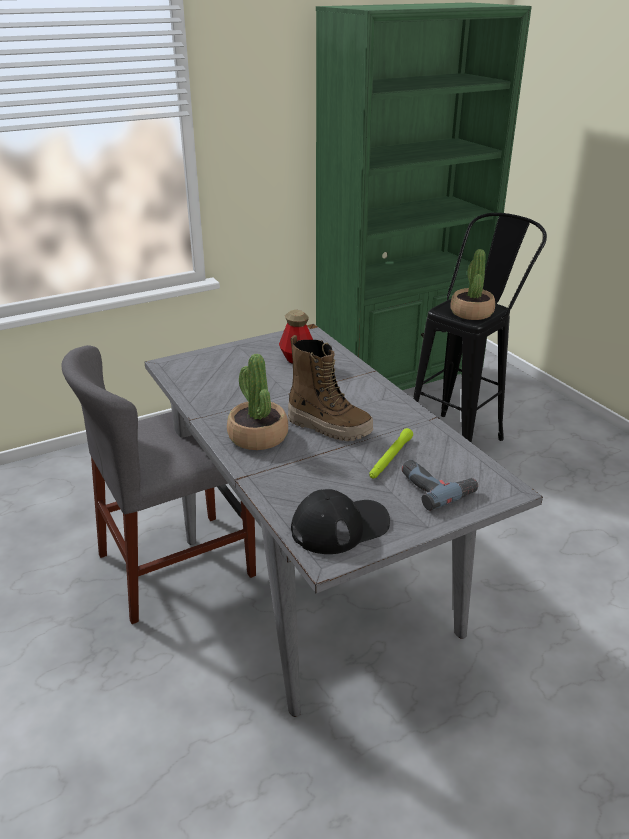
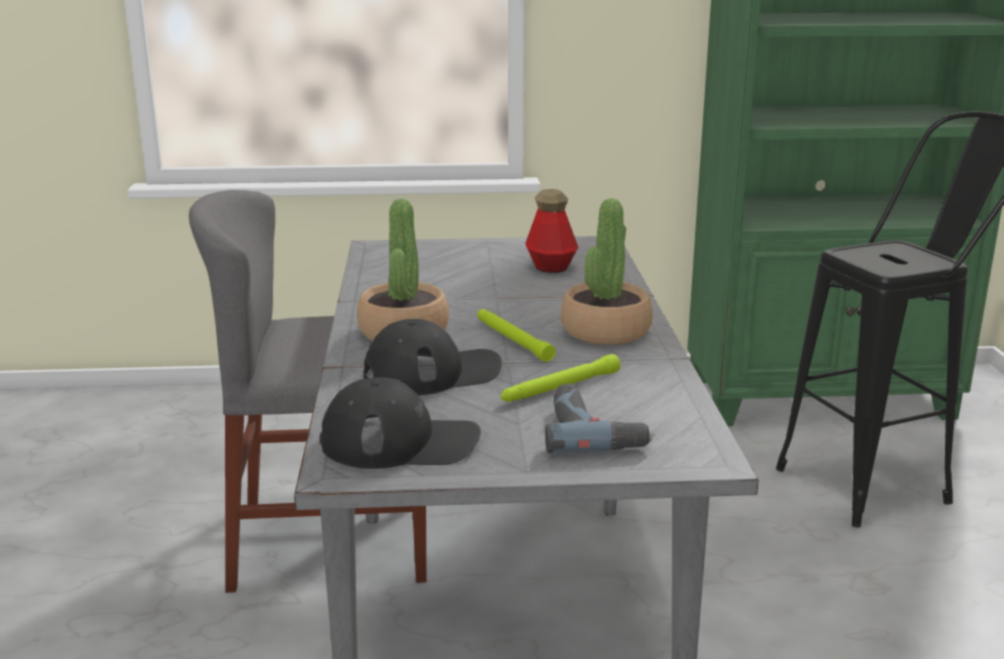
camera: 25 degrees right, 10 degrees down
boot [288,335,373,441] -> green flashlight [477,309,555,362]
potted plant [450,249,495,320] -> potted plant moved to [561,198,653,345]
none -> black cap [363,319,502,395]

